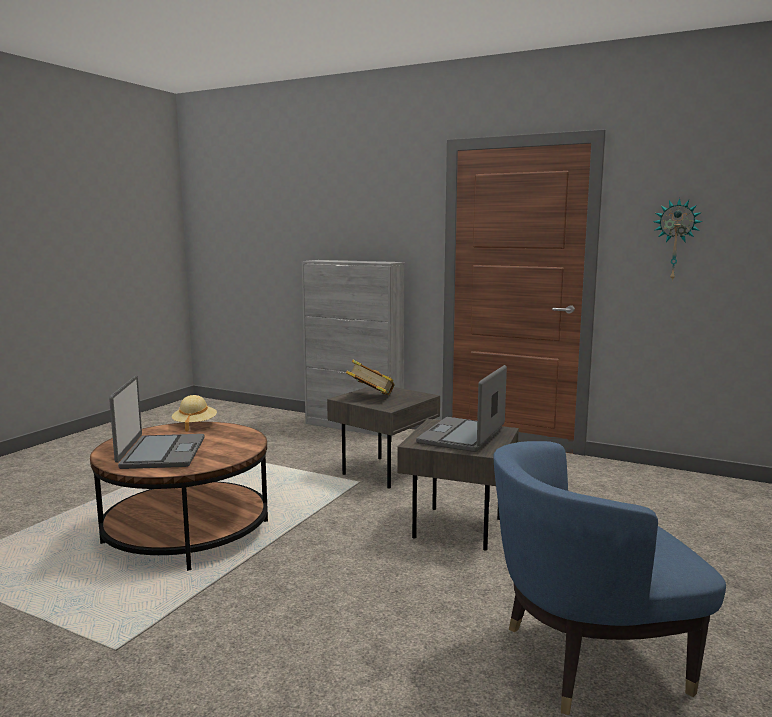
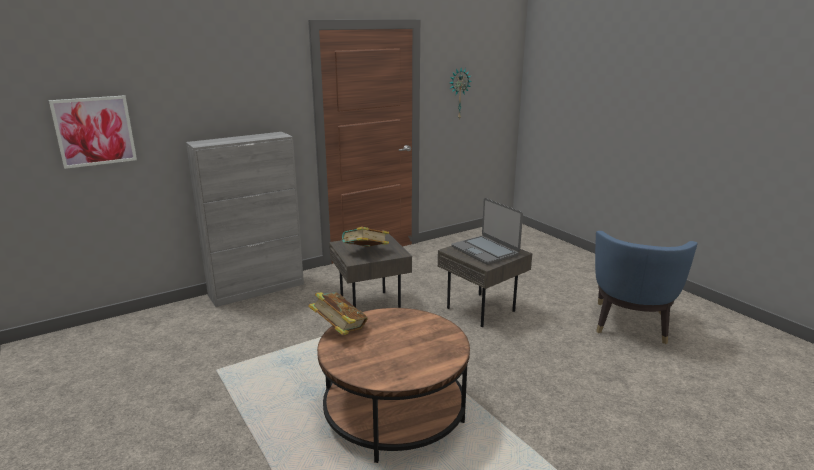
camera: 60 degrees left, 10 degrees up
laptop [109,375,204,469] -> none
beige hat [172,395,217,432] -> book [308,292,368,335]
none -> picture [49,95,137,169]

